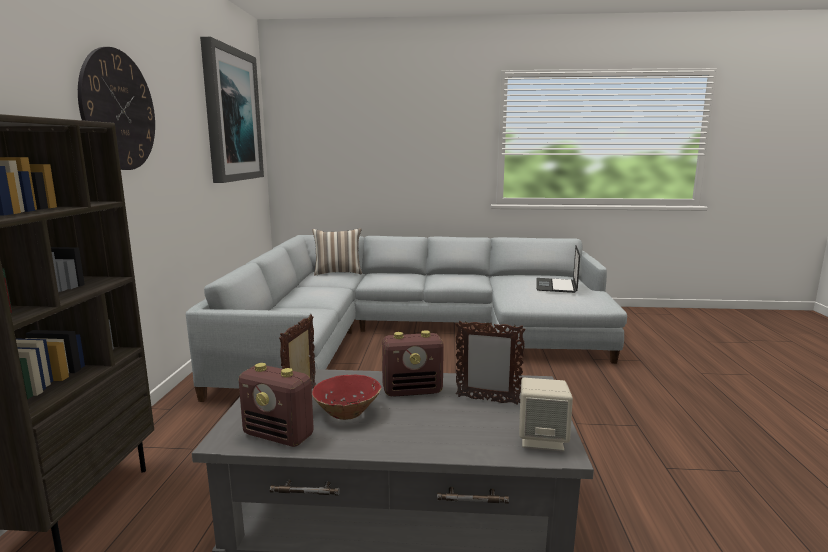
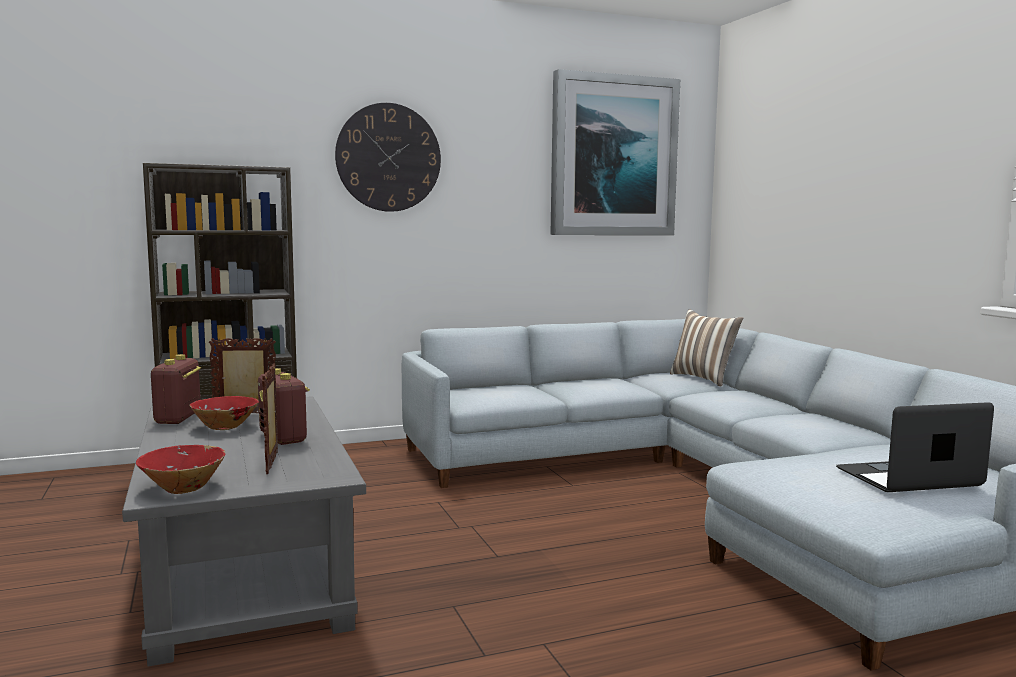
camera: 65 degrees right, 5 degrees down
beige speaker [519,378,573,451] -> red bowl [136,445,225,494]

